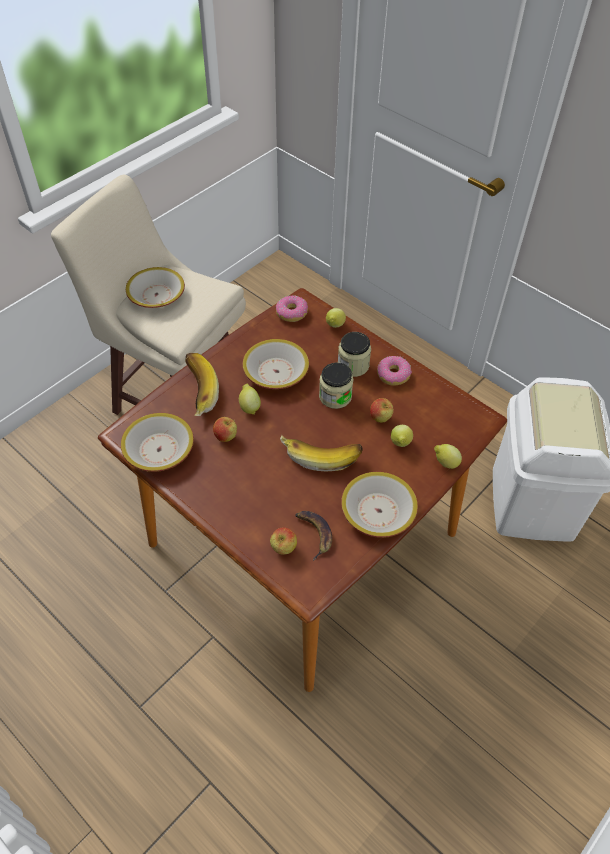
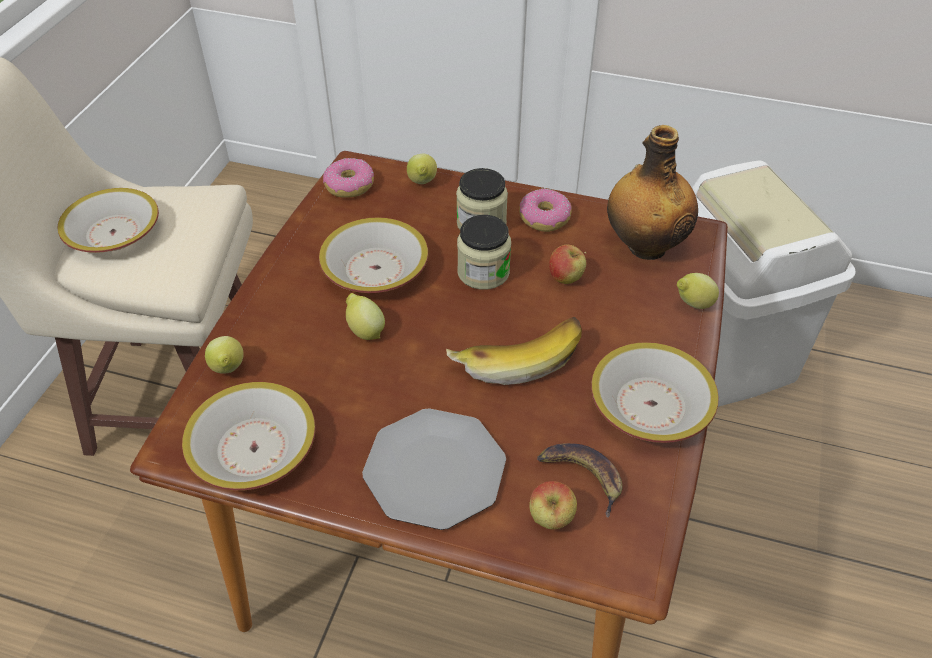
camera: 25 degrees left, 5 degrees down
banana [185,353,219,416] -> none
apple [213,417,237,442] -> none
lemon [391,425,413,447] -> lemon moved to [205,336,244,374]
none -> plate [362,408,506,530]
none -> bottle [607,125,698,260]

